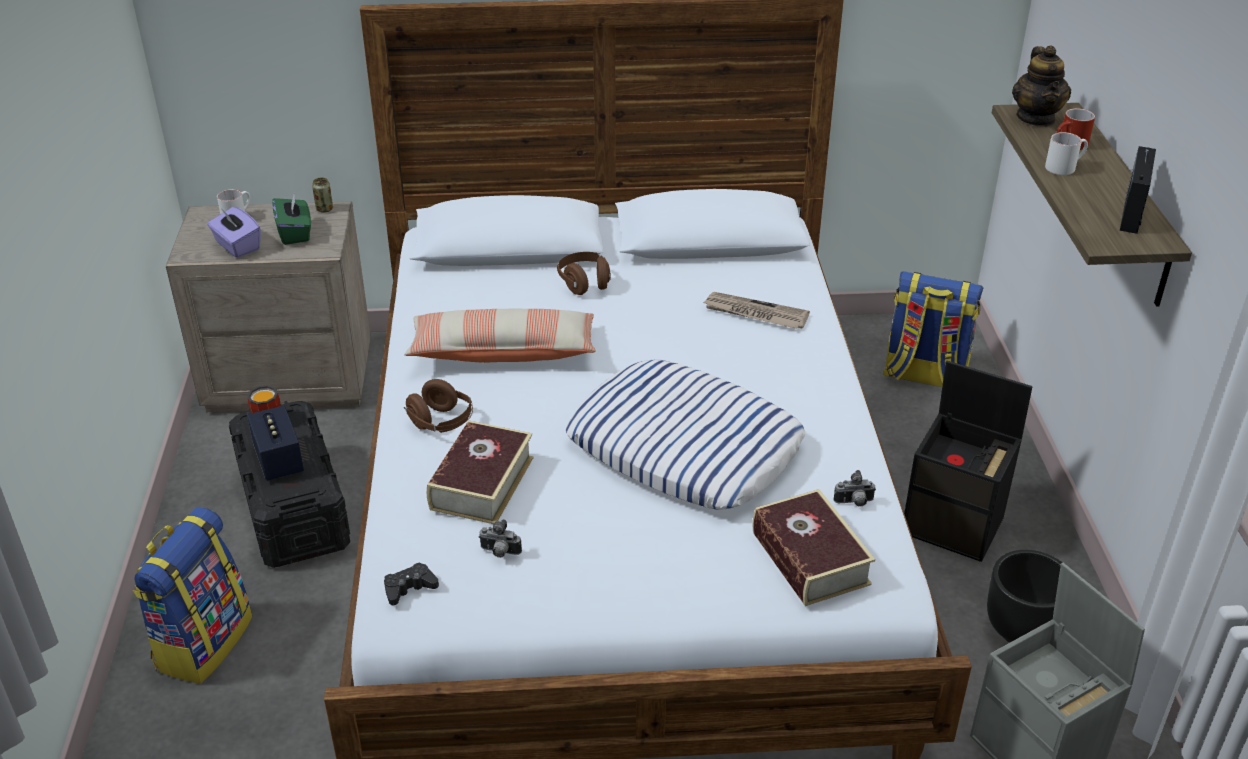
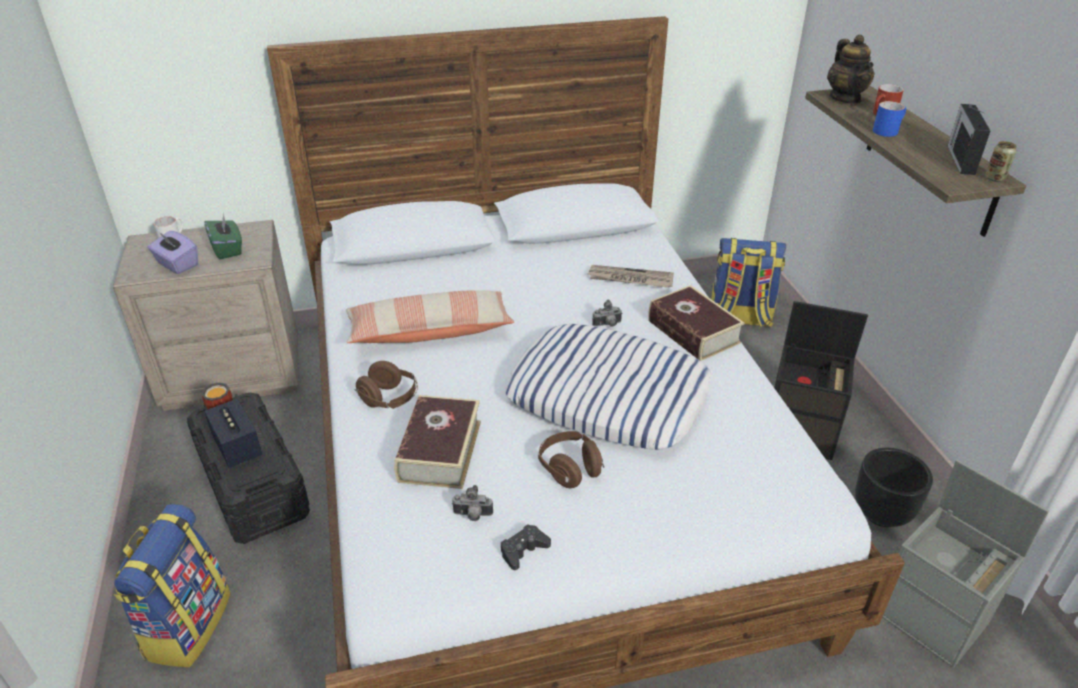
camera: 10 degrees left, 0 degrees up
can [312,178,333,213] -> can moved to [985,141,1017,182]
black game controller [384,562,439,605] -> black game controller moved to [501,524,551,570]
brown headphones [557,252,611,295] -> brown headphones moved to [538,431,604,488]
book [752,489,875,606] -> book moved to [648,285,745,361]
camera [834,470,876,507] -> camera moved to [592,300,623,327]
white mug [1045,132,1088,175] -> blue mug [873,101,906,137]

